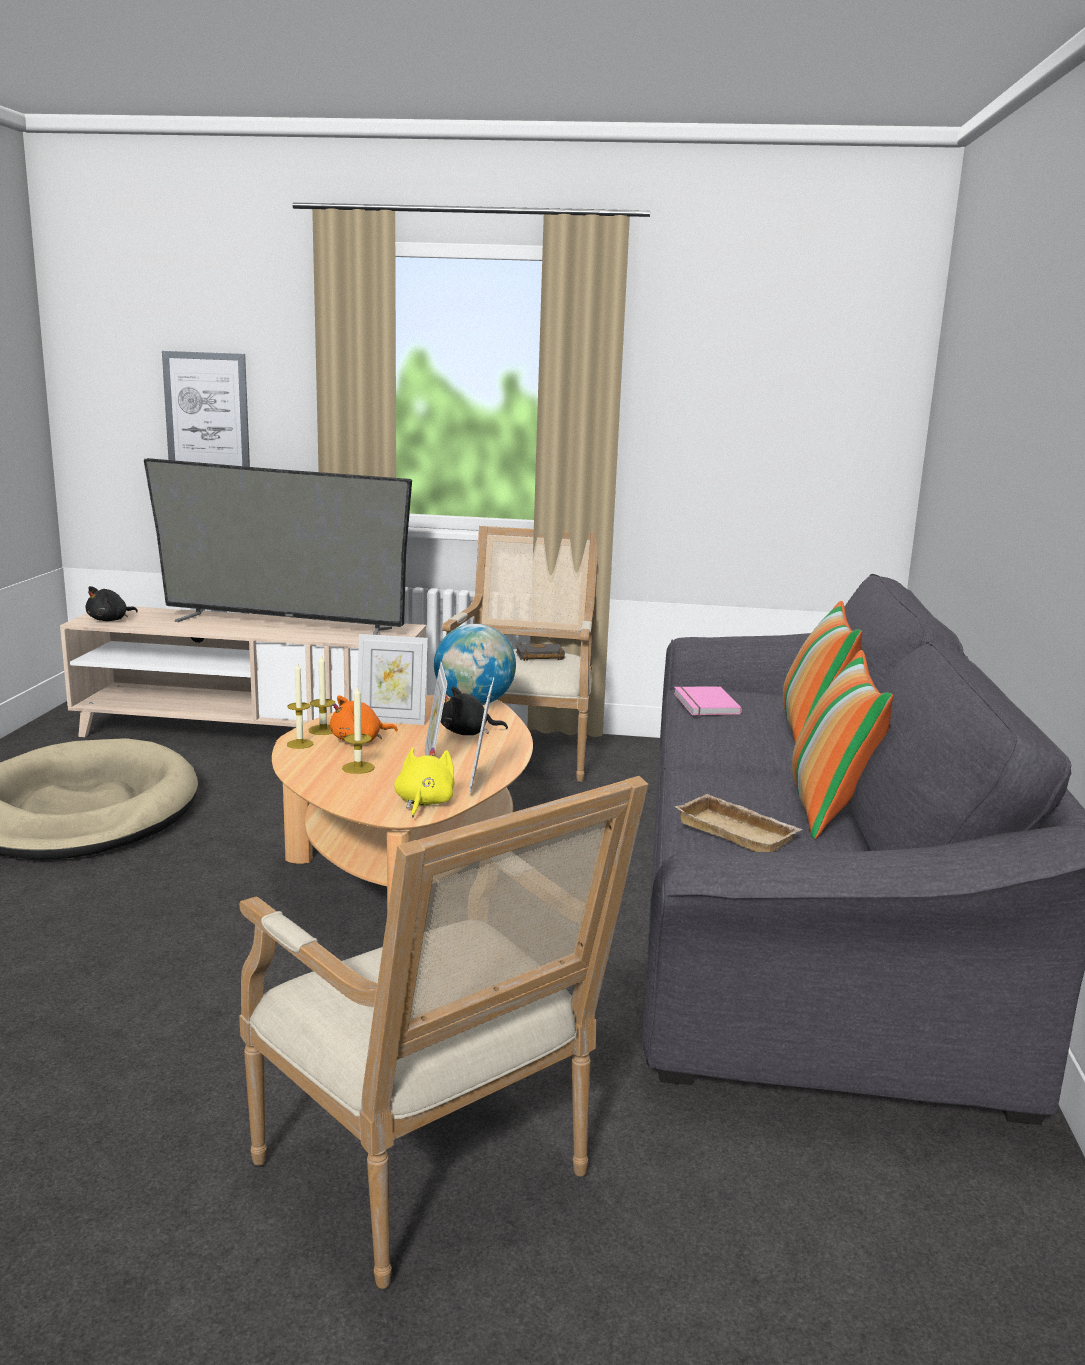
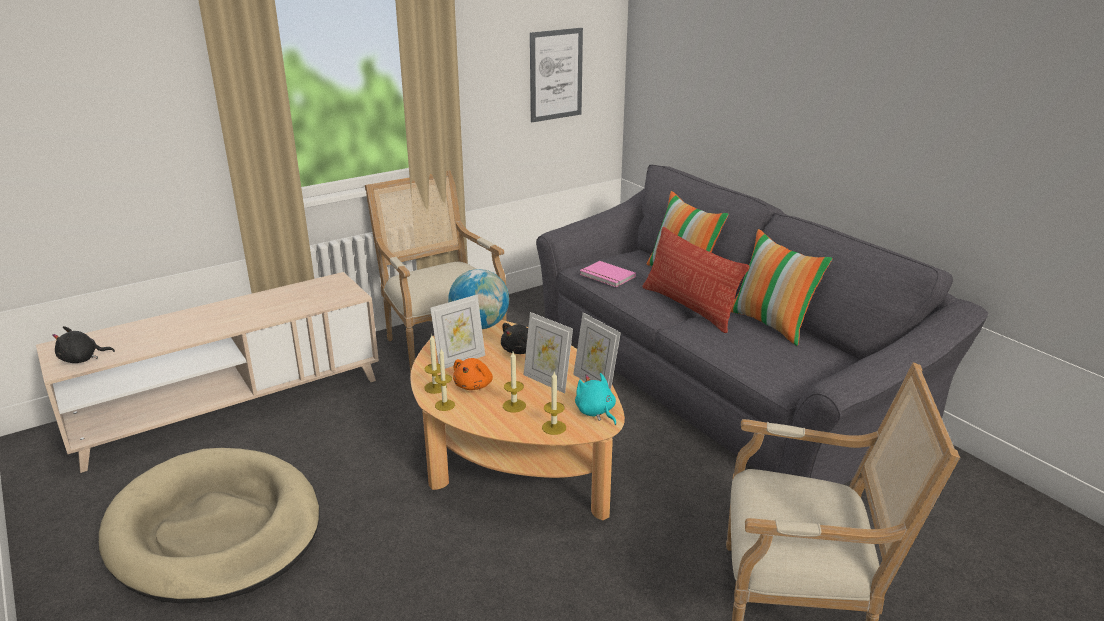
camera: 40 degrees left, 10 degrees up
black plush toy [86,586,138,621] -> black plush toy turned 75 degrees clockwise [52,326,115,363]
television [144,458,412,635] -> none
picture [162,351,250,467] -> picture moved to [530,28,583,122]
yellow plush toy [394,748,455,817] -> turquoise plush toy [575,373,616,425]
black book [516,642,565,661] -> none
beige tray [675,794,803,852] -> none
none -> candle [542,372,566,435]
none -> pillow [642,227,750,333]

